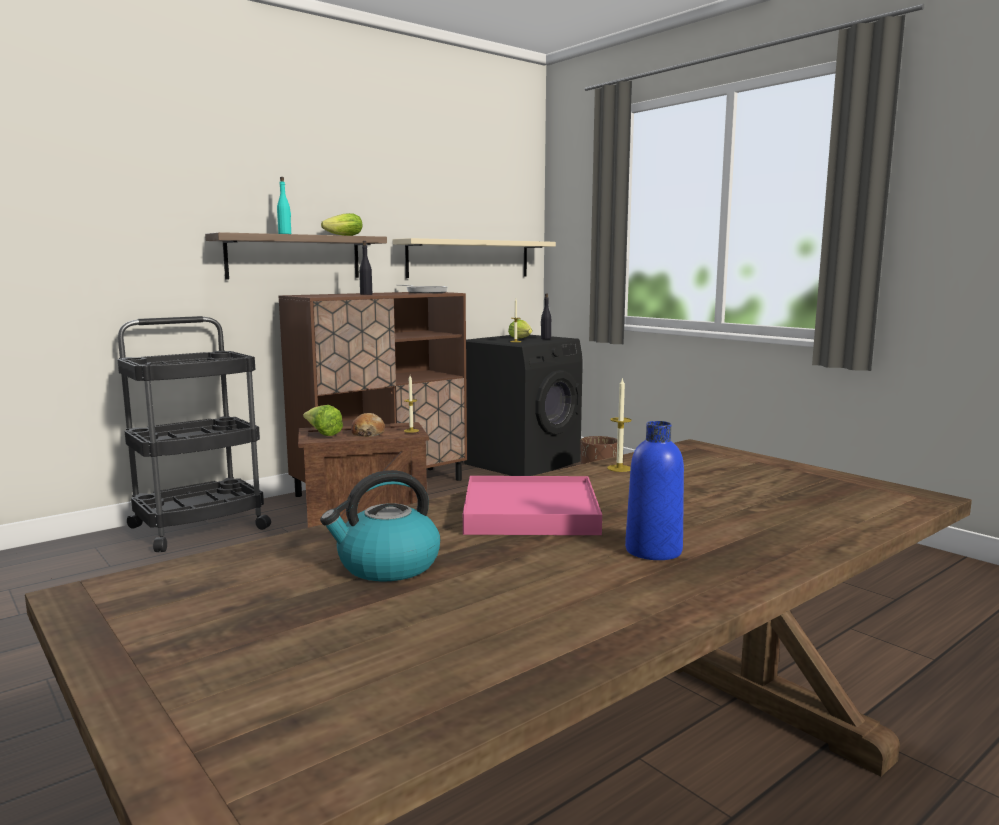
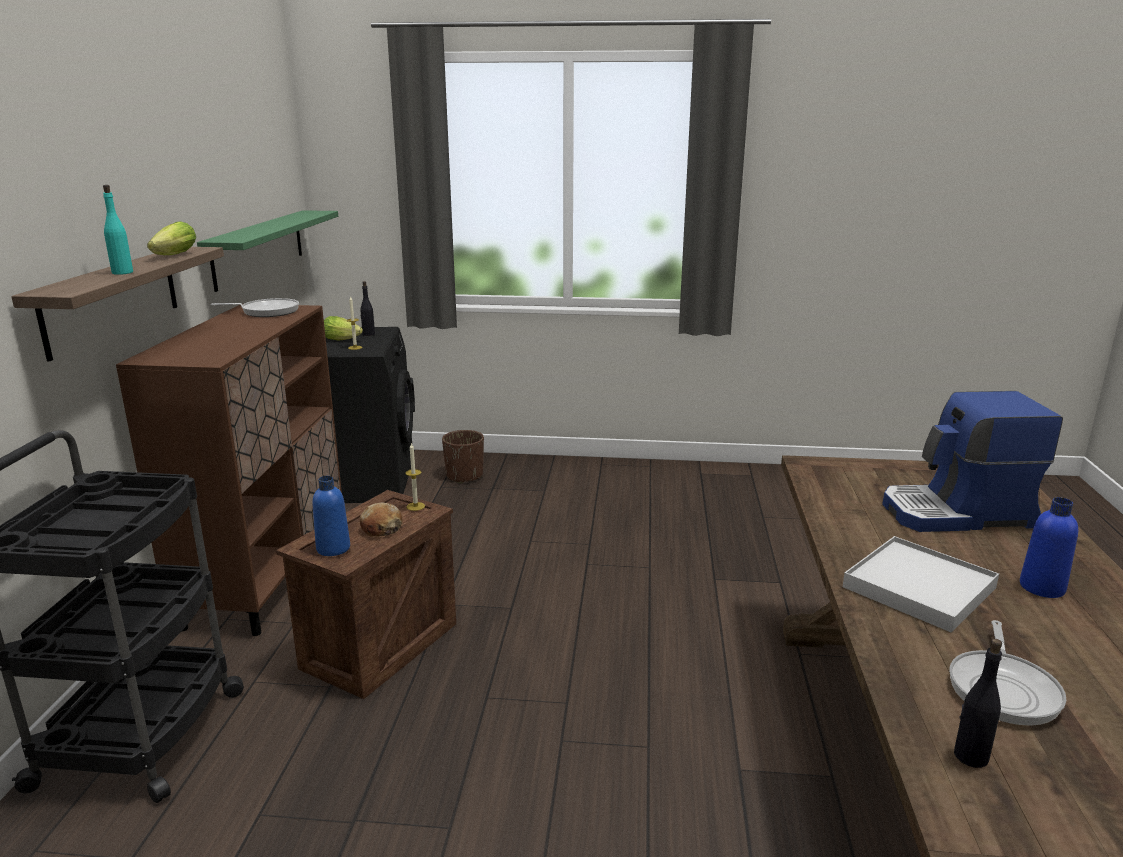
camera: 45 degrees left, 10 degrees up
lettuce [303,405,343,436] -> blue bottle [312,476,350,556]
kettle [320,470,440,581] -> frying pan [949,620,1066,726]
black bottle [359,241,372,295] -> black bottle moved to [954,639,1002,768]
beige shelf [393,238,556,278] -> green shelf [197,210,338,292]
pink tray [463,476,602,535] -> white tray [843,536,999,633]
candle [607,379,632,472] -> none
none -> coffee machine [882,391,1063,532]

